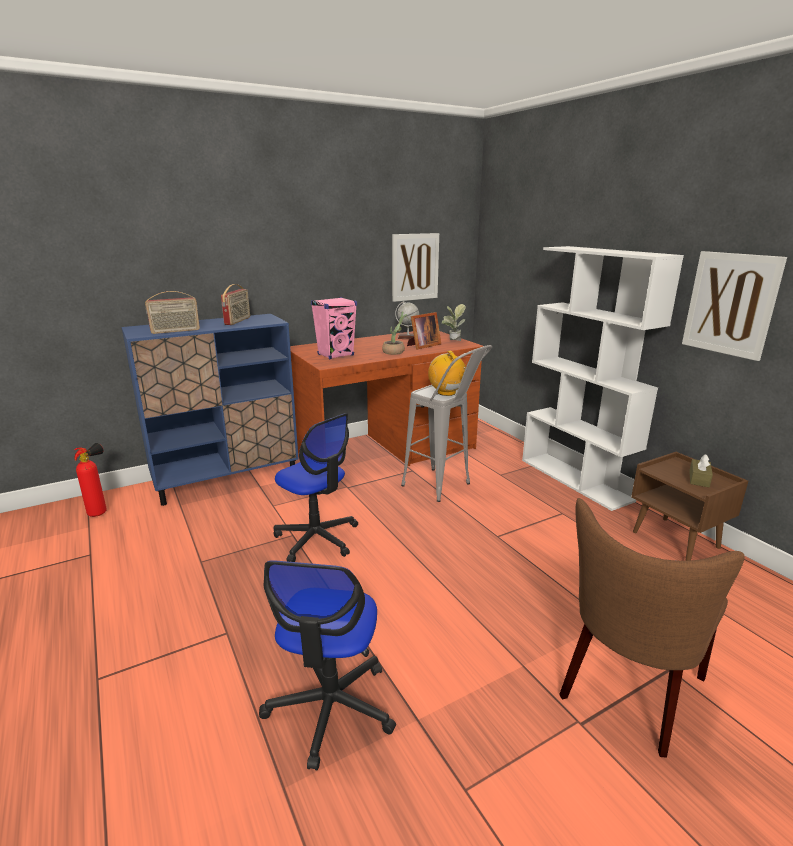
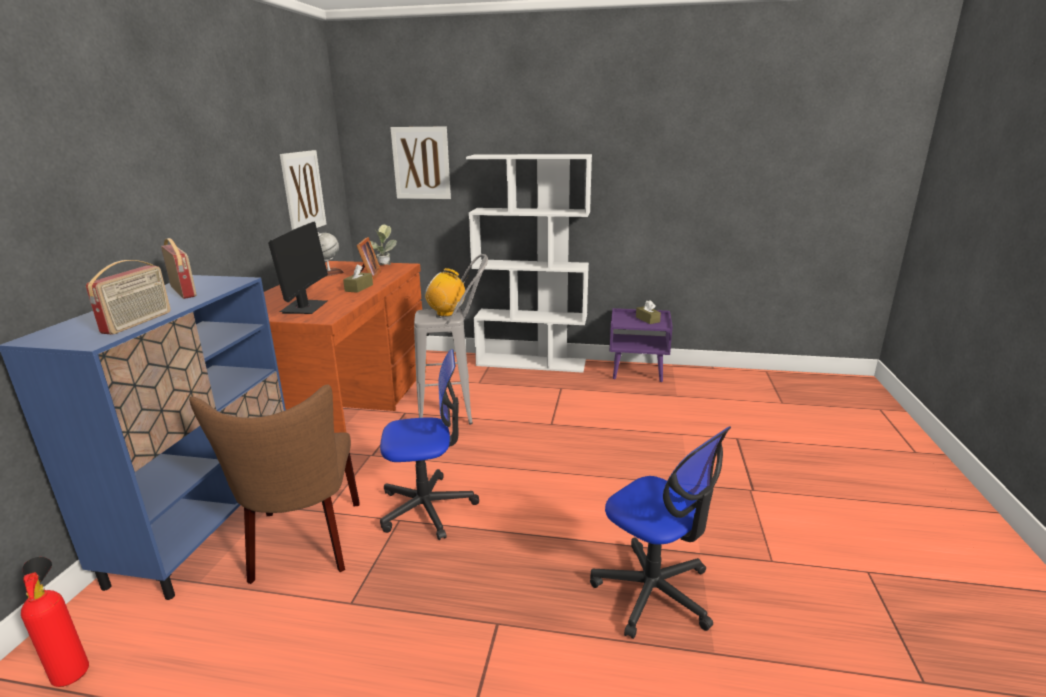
camera: 50 degrees left, 0 degrees up
pink speaker [311,297,357,359] -> monitor [268,221,328,314]
potted plant [382,312,409,355] -> brown tissue box [343,264,373,293]
brown chair [559,498,744,758] -> brown chair moved to [189,385,360,584]
brown nightstand [631,452,748,561] -> purple nightstand [609,308,673,382]
picture [682,251,787,361] -> picture moved to [390,126,451,199]

